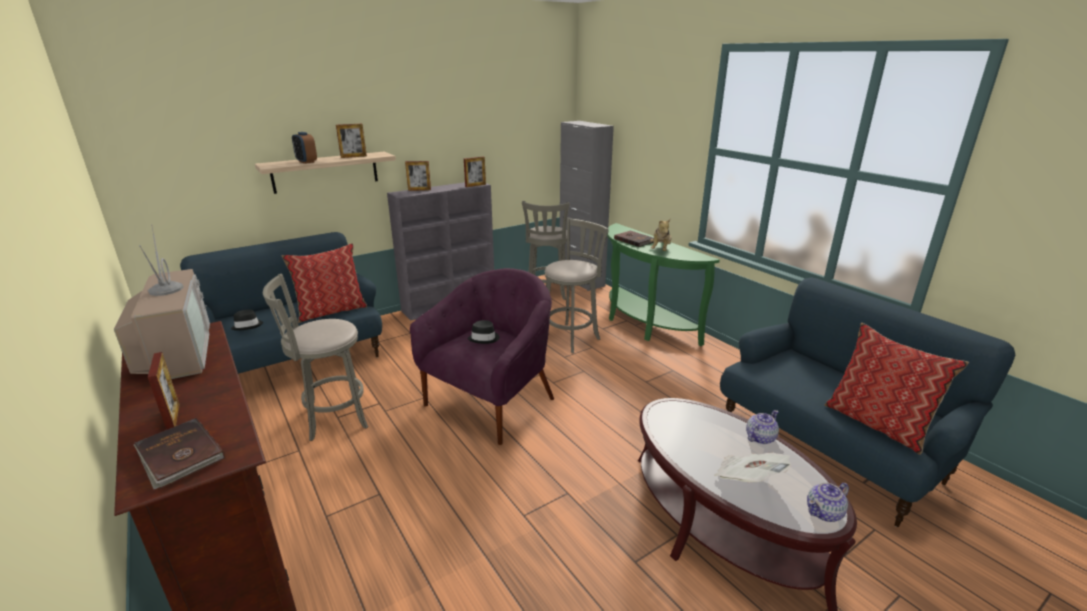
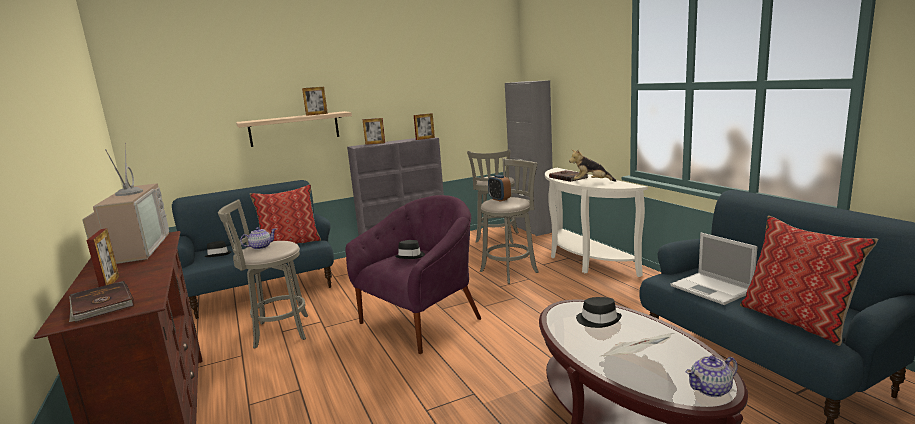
camera: 10 degrees right, 10 degrees down
alarm clock [292,132,317,164] -> alarm clock moved to [488,175,511,202]
green console table [607,223,720,346] -> white console table [545,168,648,277]
plush toy [650,218,672,251] -> plush toy turned 75 degrees clockwise [569,149,616,182]
teapot [746,410,779,444] -> teapot moved to [240,227,276,250]
none -> black hat [576,297,622,328]
none -> laptop [670,233,757,305]

